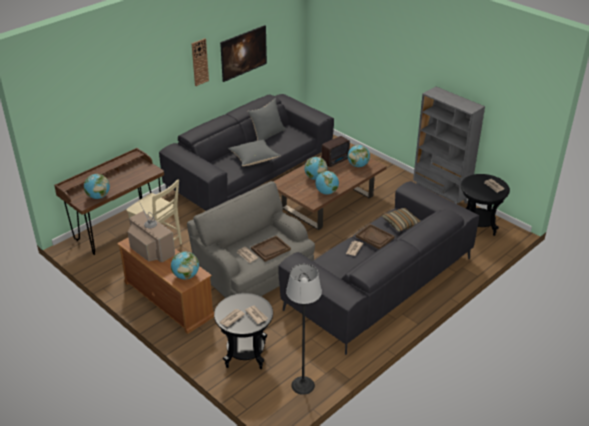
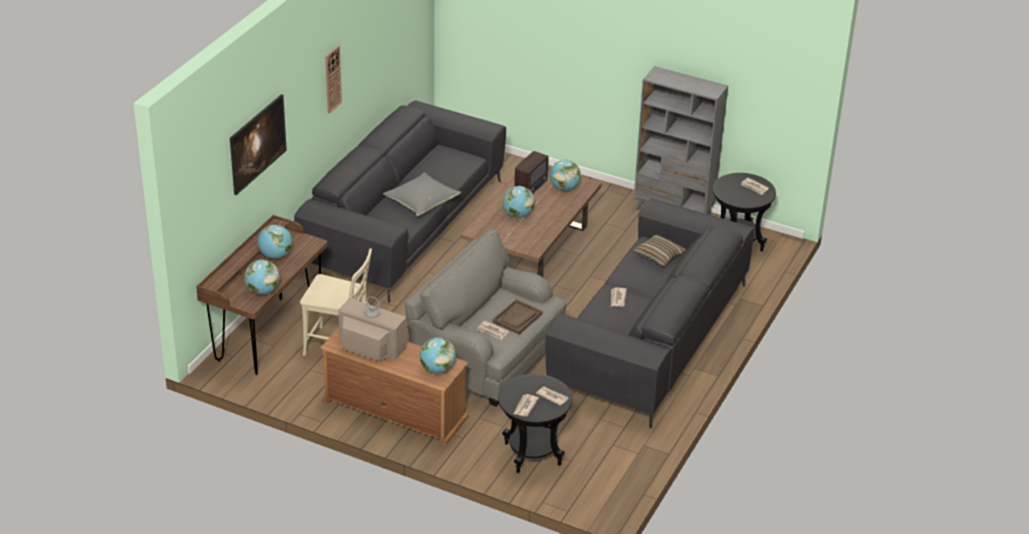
camera: 20 degrees left, 0 degrees up
picture [220,25,267,82] -> picture moved to [230,94,287,195]
grey pillow [248,98,286,141] -> none
floor lamp [286,264,322,395] -> none
globe [315,171,339,194] -> globe moved to [258,224,292,259]
brown tray [356,224,395,249] -> none

